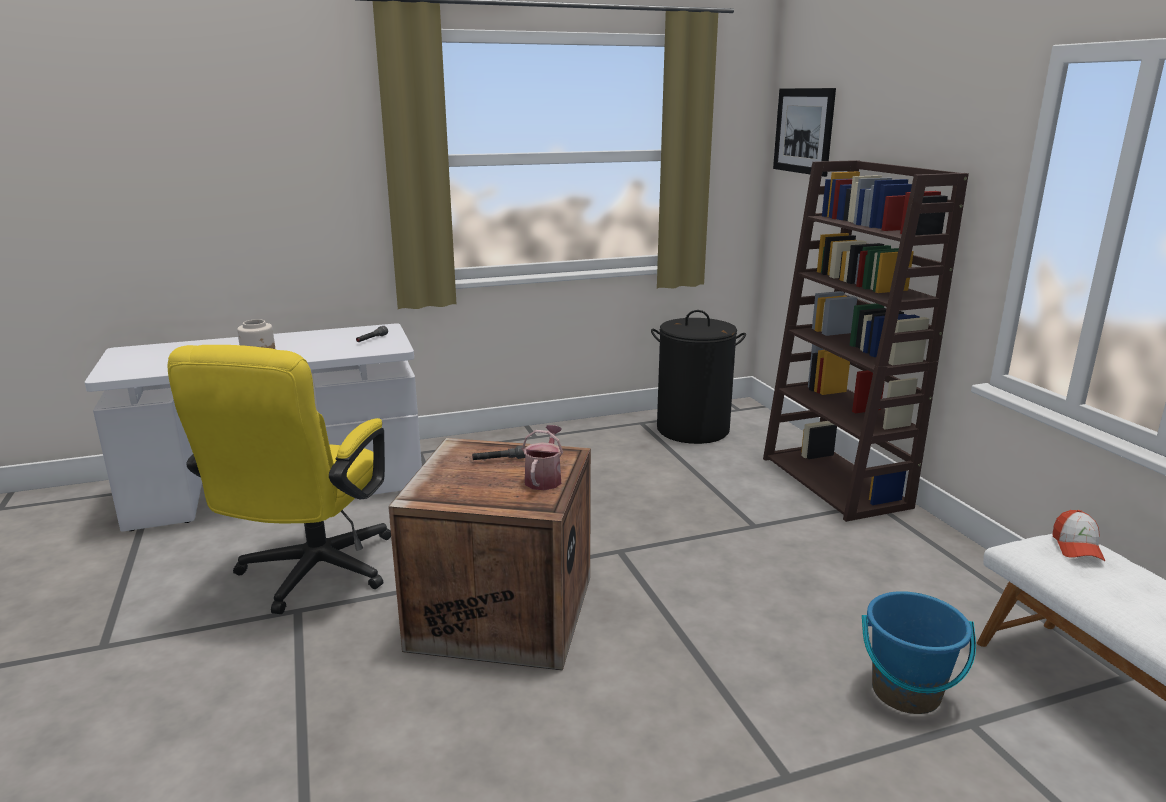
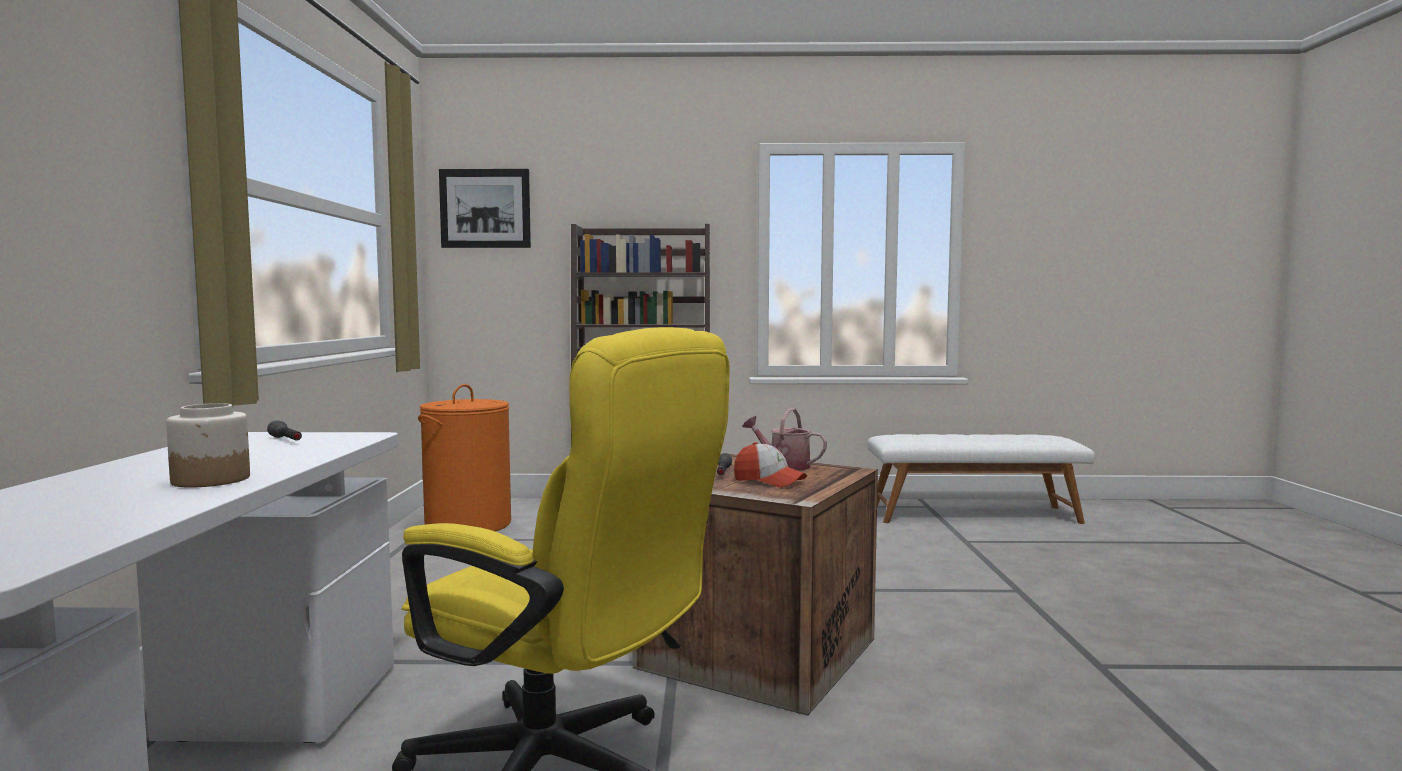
camera: 70 degrees left, 15 degrees down
black laundry basket [651,310,746,444] -> orange laundry basket [418,384,511,532]
blue bucket [862,591,976,714] -> none
cap [1053,510,1105,561] -> cap moved to [734,442,807,487]

